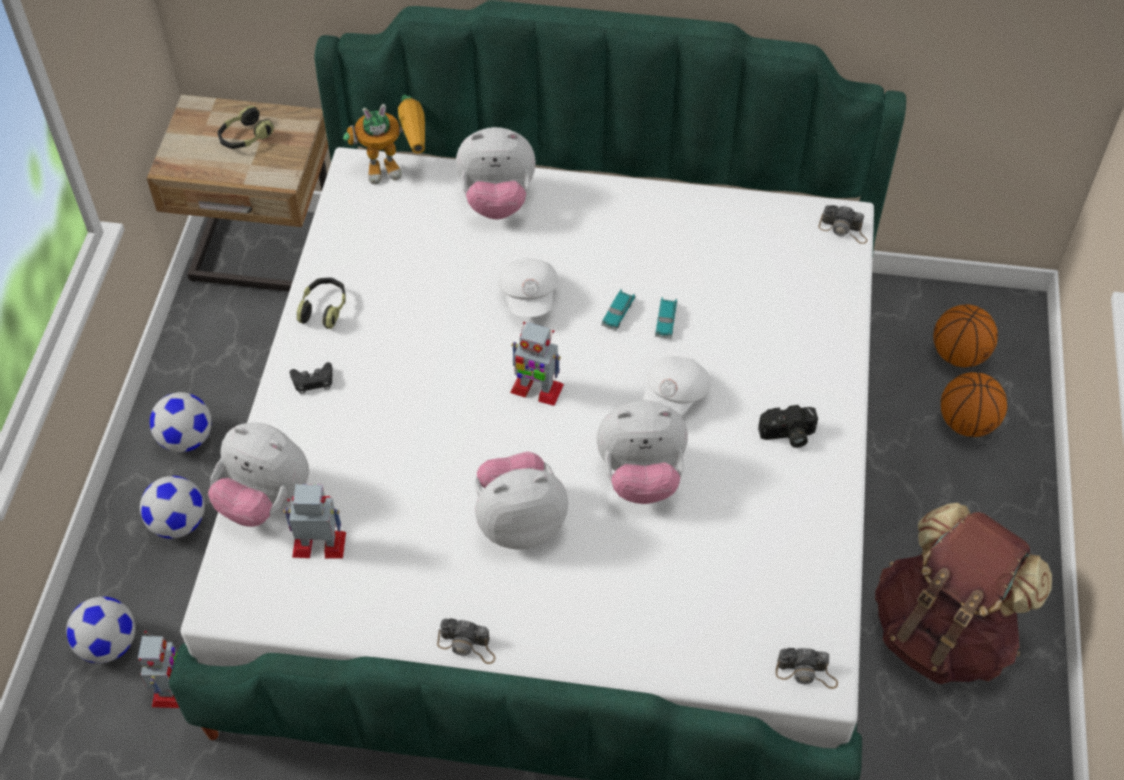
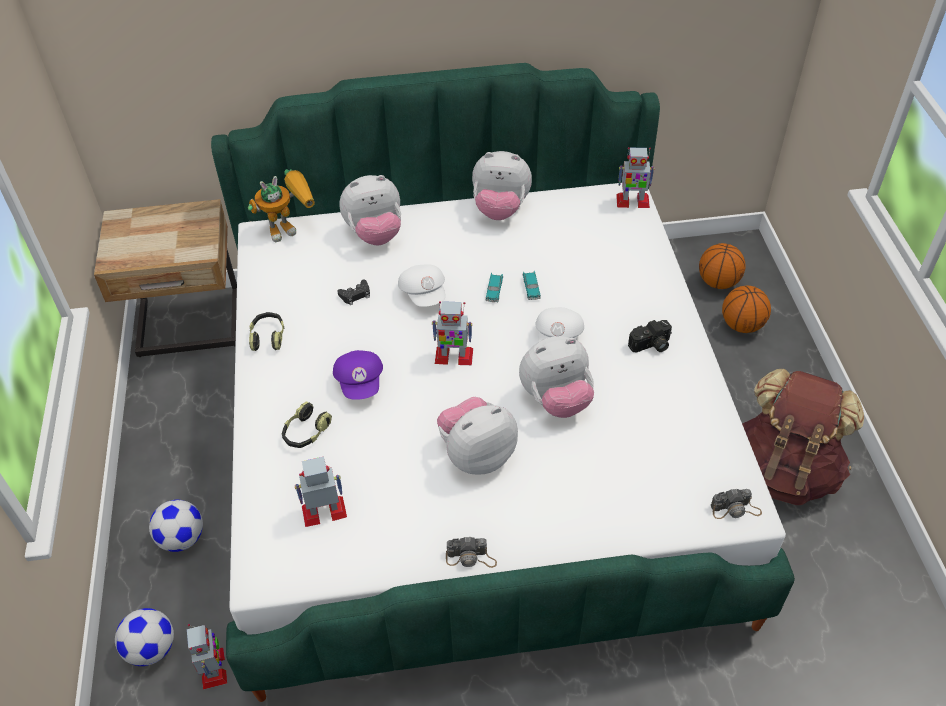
camera: 15 degrees left, 5 degrees down
football [150,392,211,452] -> none
plush toy [208,423,309,527] -> plush toy moved to [472,151,532,220]
headphones [217,106,274,149] -> headphones moved to [282,401,332,448]
black game controller [289,362,333,395] -> black game controller moved to [337,280,370,305]
camera [818,205,867,244] -> toy robot [616,147,655,208]
none -> purple cap [333,350,383,400]

